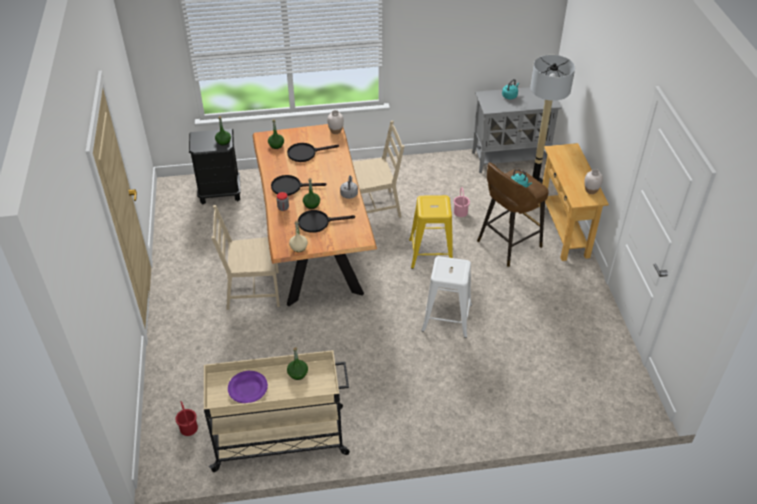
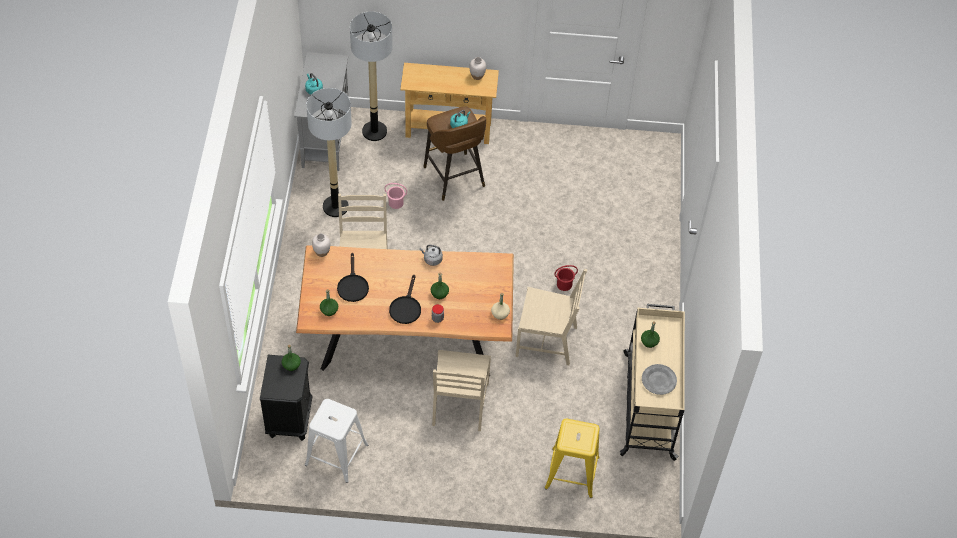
camera: 80 degrees left, 10 degrees up
red bucket [175,401,198,436] -> red bucket moved to [554,265,578,291]
purple plate [228,371,268,403] -> grey plate [642,364,677,395]
black frying pan [298,210,355,233] -> none
yellow stool [409,195,453,269] -> yellow stool moved to [545,418,600,498]
white stool [421,256,472,338] -> white stool moved to [305,399,368,483]
none -> floor lamp [306,88,352,217]
none -> beige chair [516,269,587,365]

